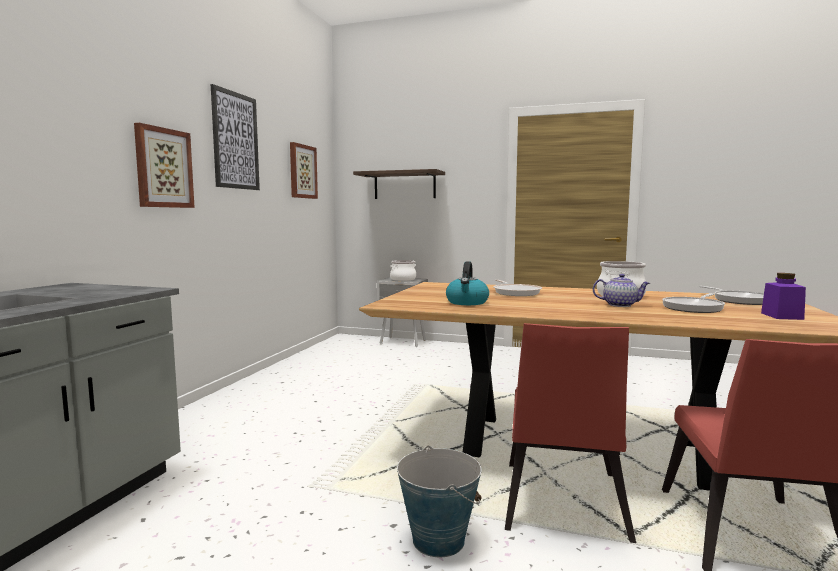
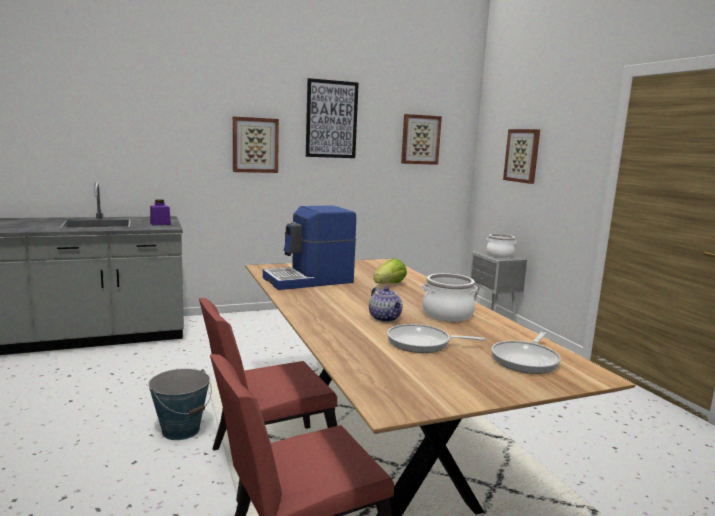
camera: 50 degrees right, 5 degrees up
shelf [353,169,445,199] -> picture [503,129,540,184]
kettle [446,261,489,305] -> coffee machine [263,205,356,290]
frying pan [493,280,542,296] -> lettuce [374,258,407,284]
purple jar [761,273,806,320] -> purple jar moved to [150,199,171,226]

